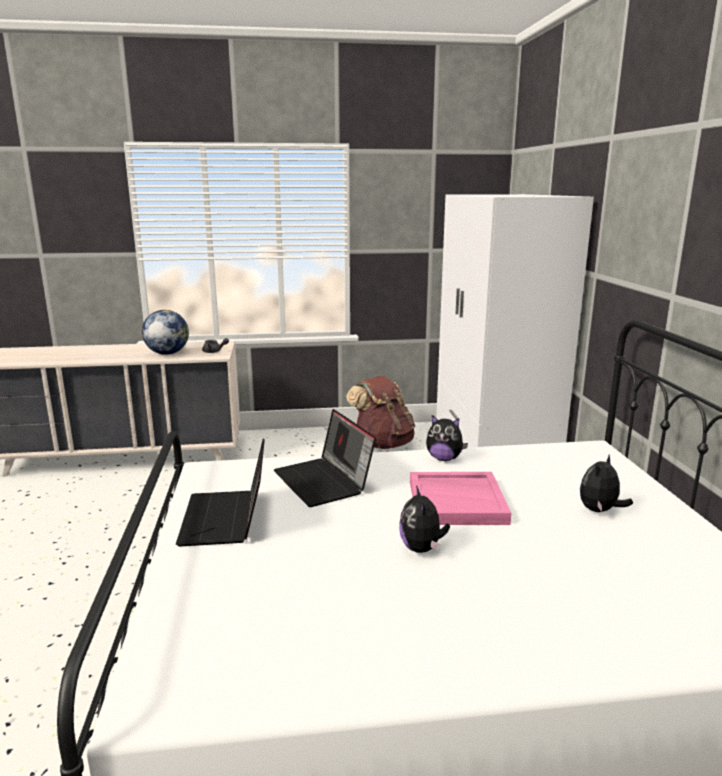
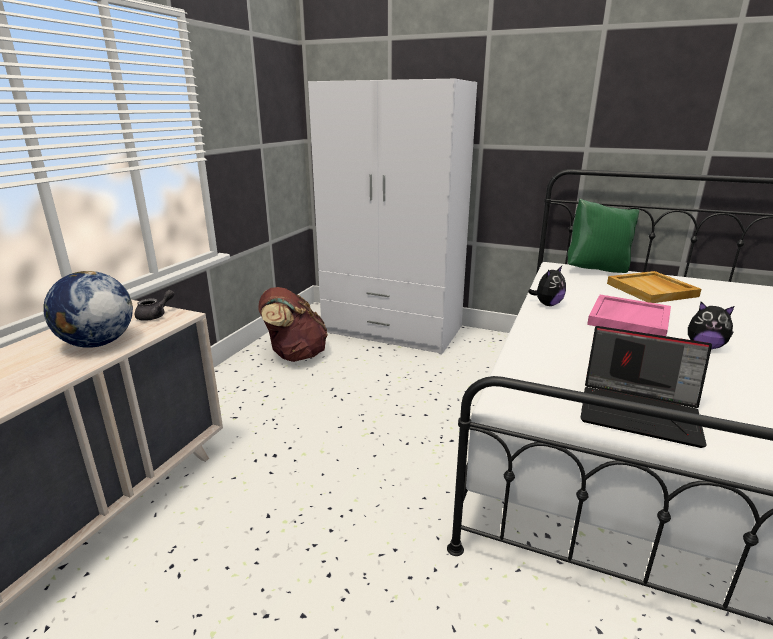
camera: 60 degrees left, 5 degrees up
laptop [274,409,376,507] -> none
plush toy [580,455,633,512] -> beige tray [607,271,701,303]
none -> green pillow [568,199,639,273]

